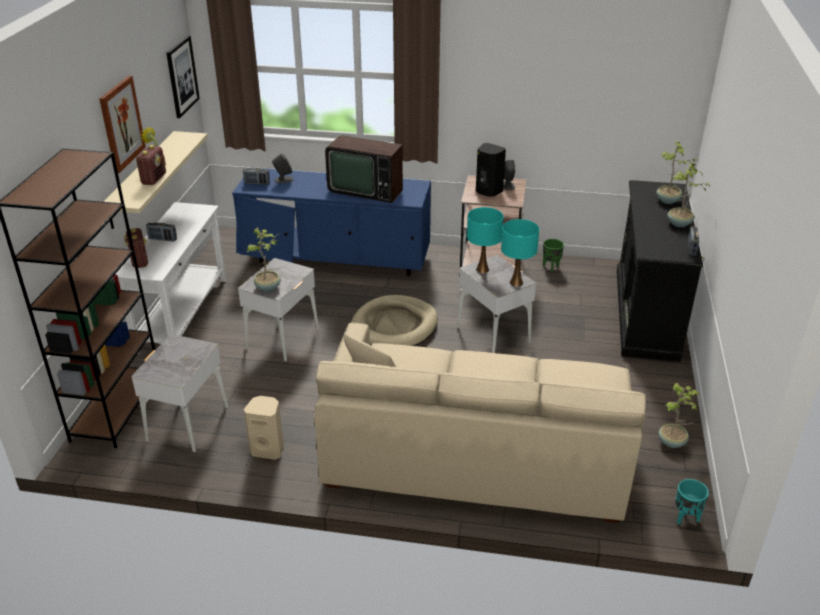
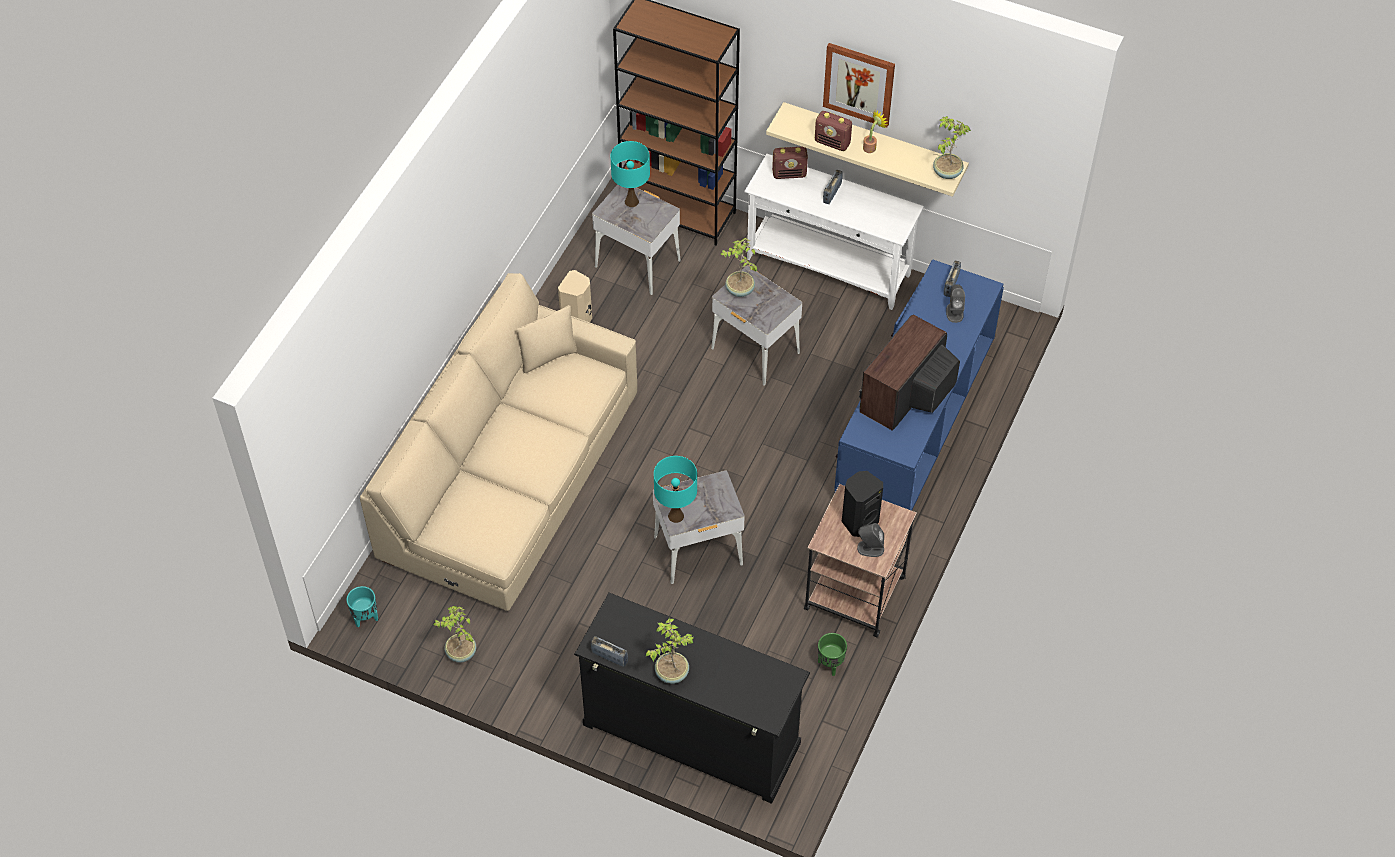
camera: 105 degrees right, 20 degrees up
picture [166,36,200,118] -> none
beige dog bed [351,295,438,346] -> none
turquoise table lamp [467,207,503,273] -> turquoise table lamp moved to [610,141,650,207]
potted plant [656,141,696,204] -> potted plant moved to [933,116,971,179]

